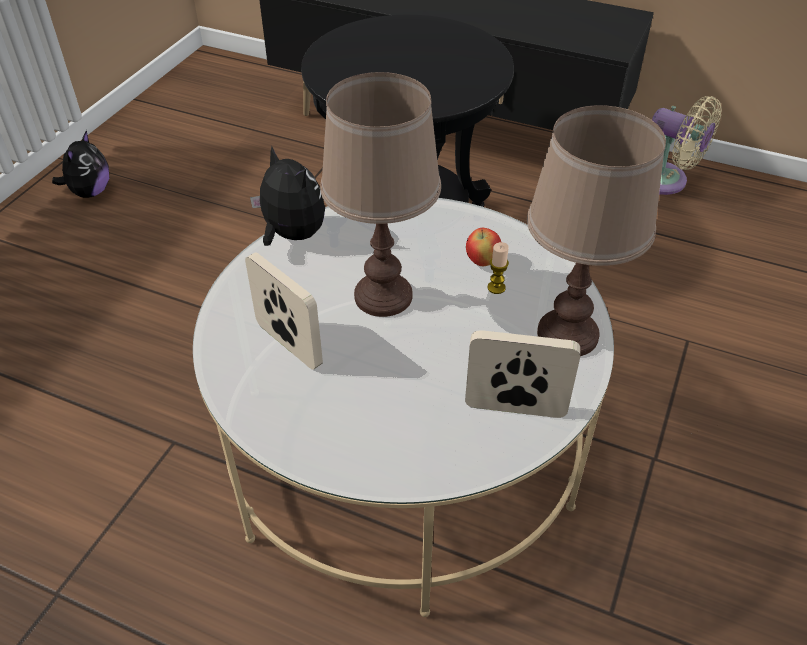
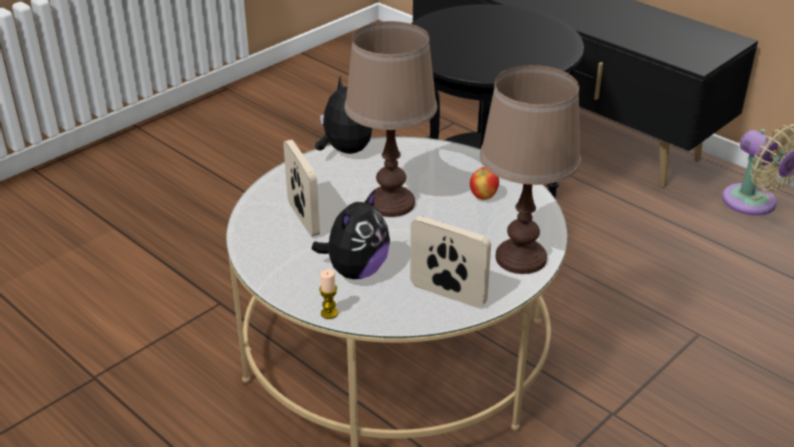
camera: 20 degrees right, 10 degrees down
plush toy [52,130,109,198] -> plush toy moved to [312,190,390,279]
candle [488,242,509,294] -> candle moved to [319,269,338,319]

